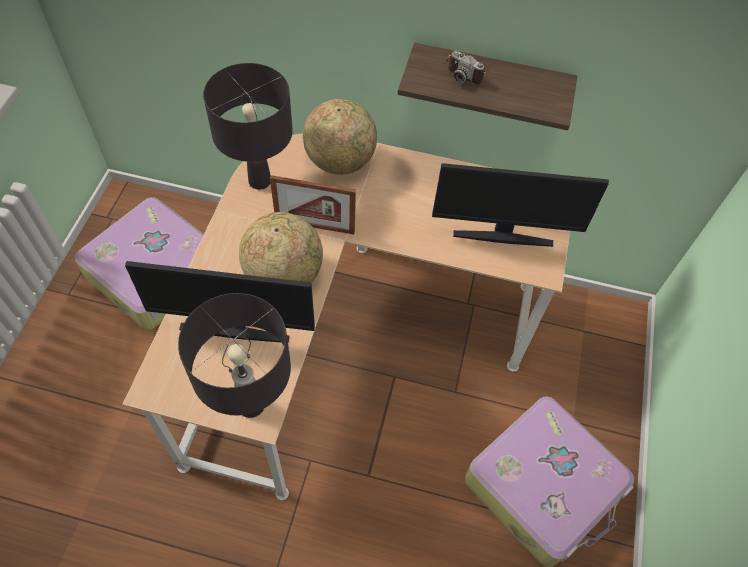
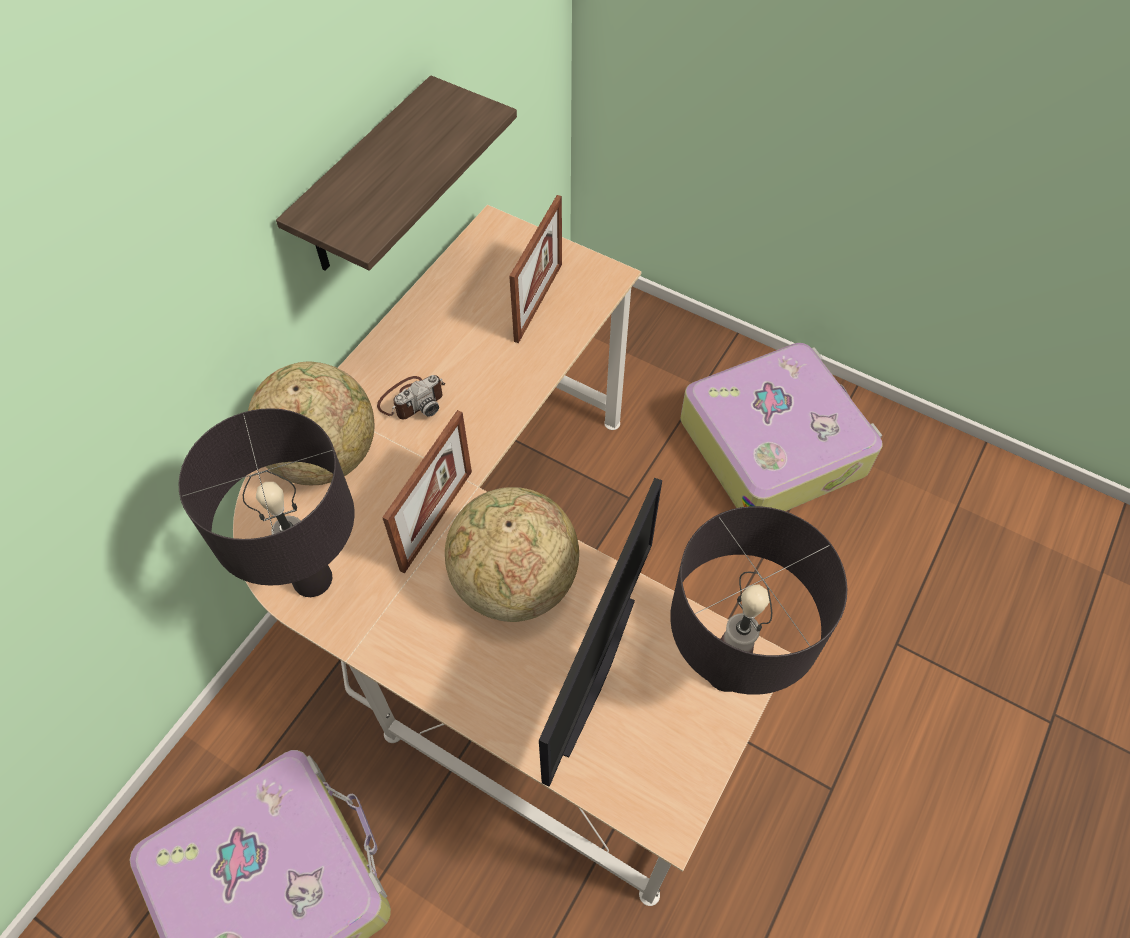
camera: 70 degrees left, 0 degrees up
monitor [432,163,609,247] -> picture frame [509,195,562,343]
camera [446,51,489,85] -> camera moved to [377,375,445,420]

